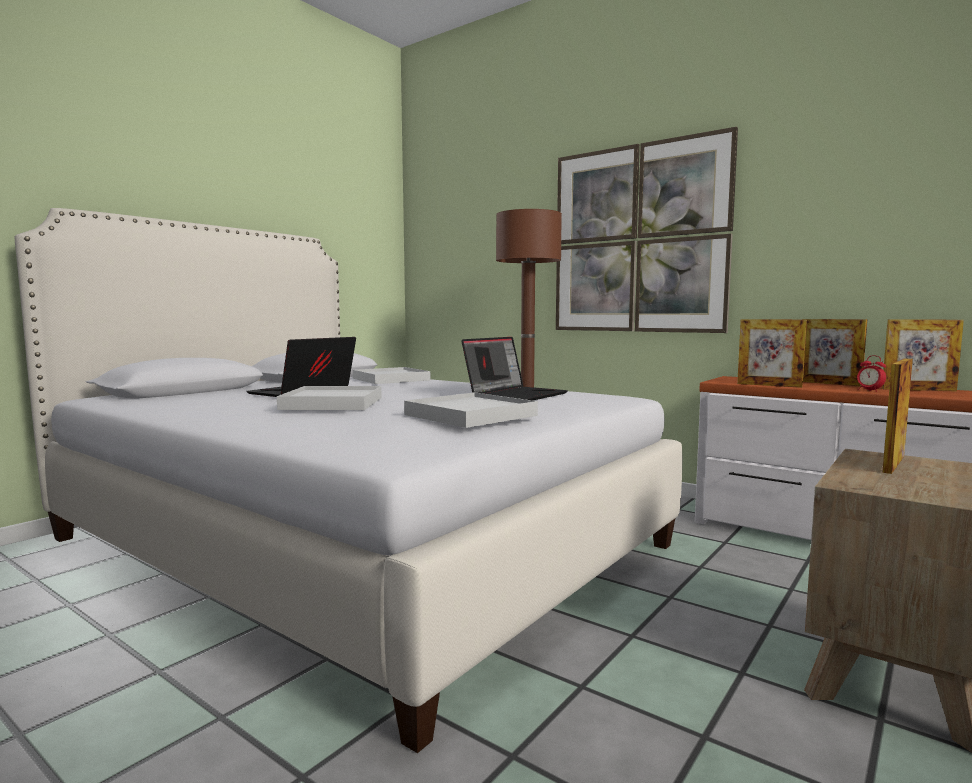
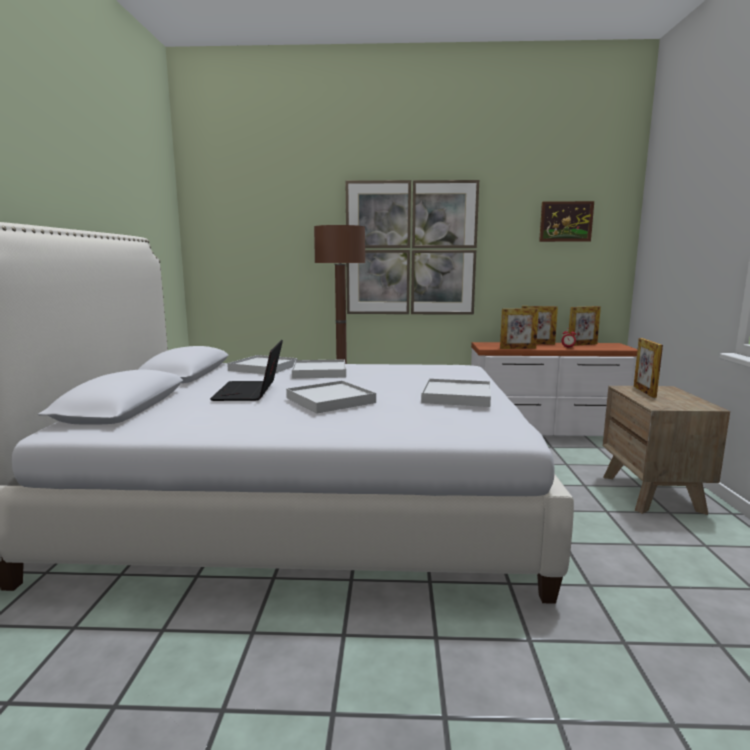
camera: 35 degrees left, 5 degrees up
laptop [461,337,568,400] -> none
none -> white tray [292,359,346,378]
none -> picture [539,201,594,242]

